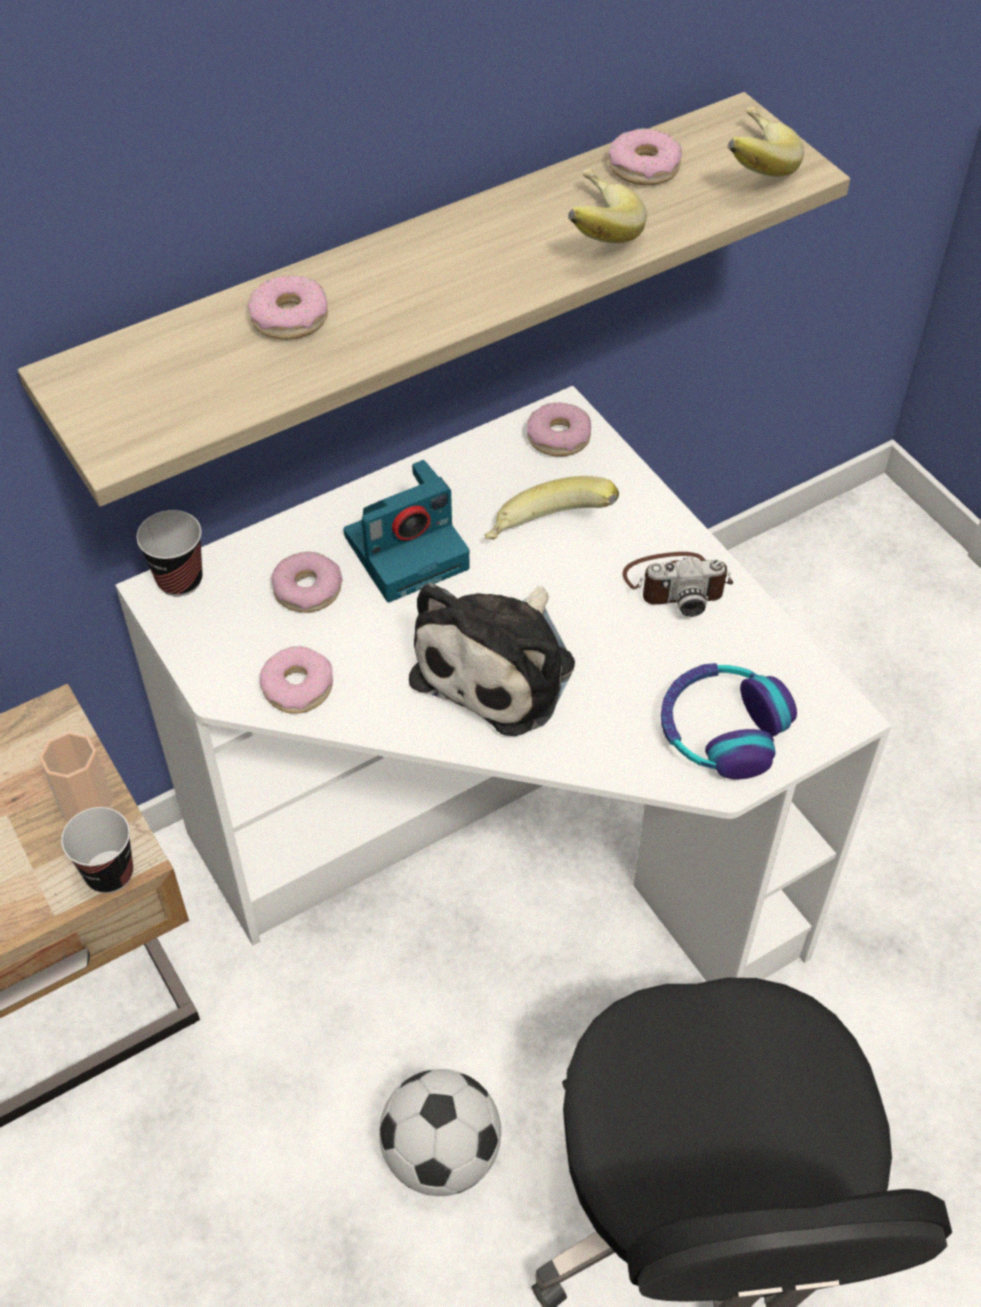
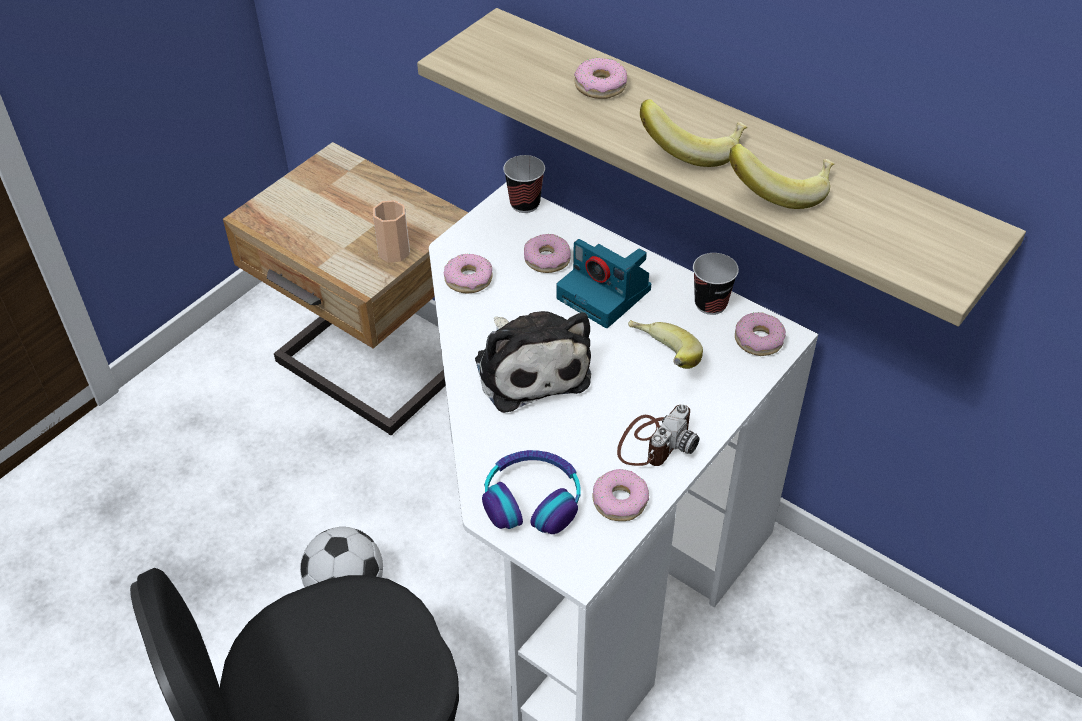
camera: 70 degrees right, 5 degrees down
cup [61,807,133,893] -> cup moved to [693,253,739,315]
plush toy [409,583,575,736] -> plush toy turned 120 degrees counterclockwise [475,311,591,413]
donut [609,129,682,185] -> donut moved to [592,469,649,521]
camera [623,552,733,617] -> camera turned 120 degrees counterclockwise [617,404,700,466]
banana [728,107,804,177] -> banana moved to [640,99,748,167]

